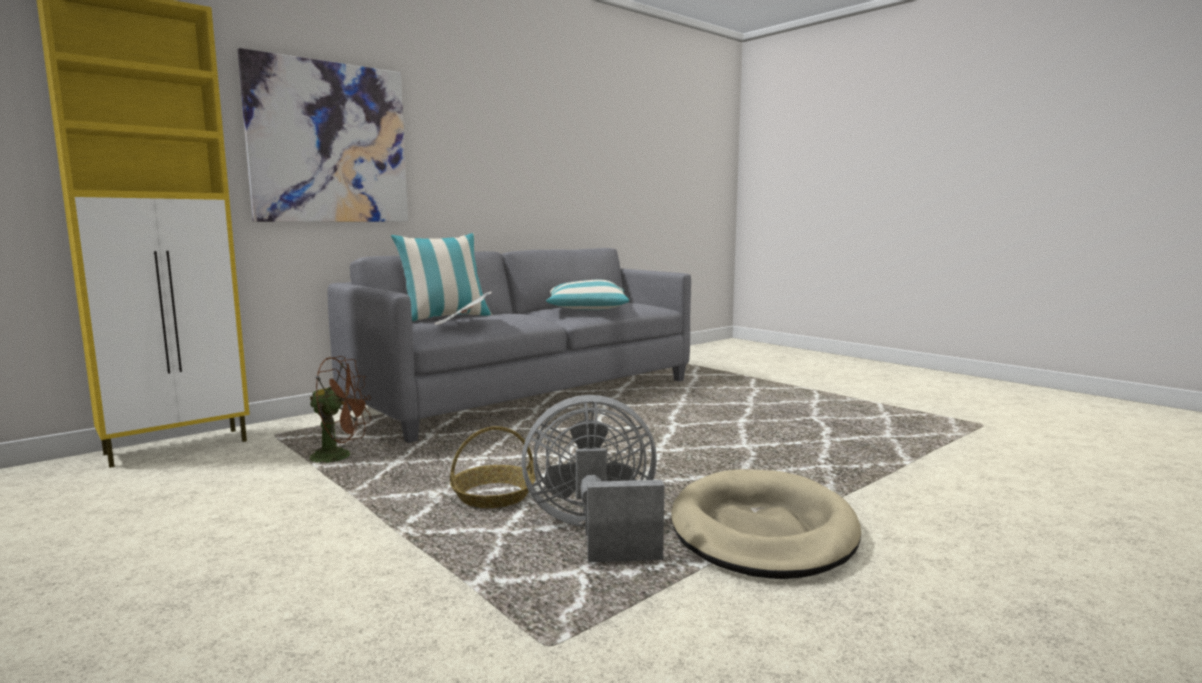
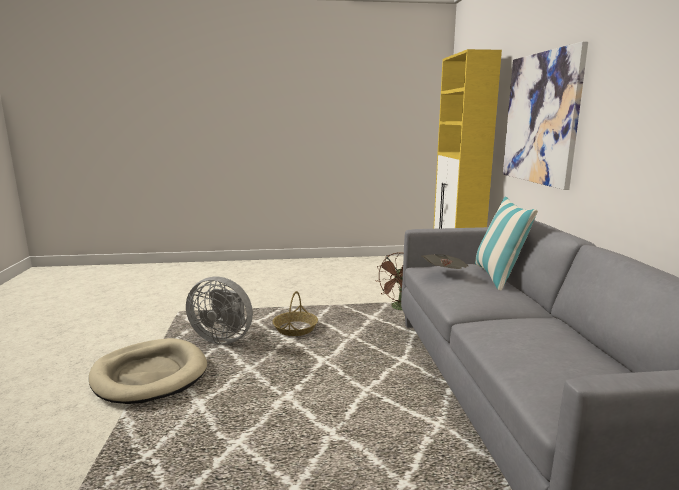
camera: 125 degrees right, 5 degrees up
grey fan [522,395,664,563] -> grey fan turned 75 degrees clockwise [186,277,253,345]
pillow [546,280,629,310] -> none

